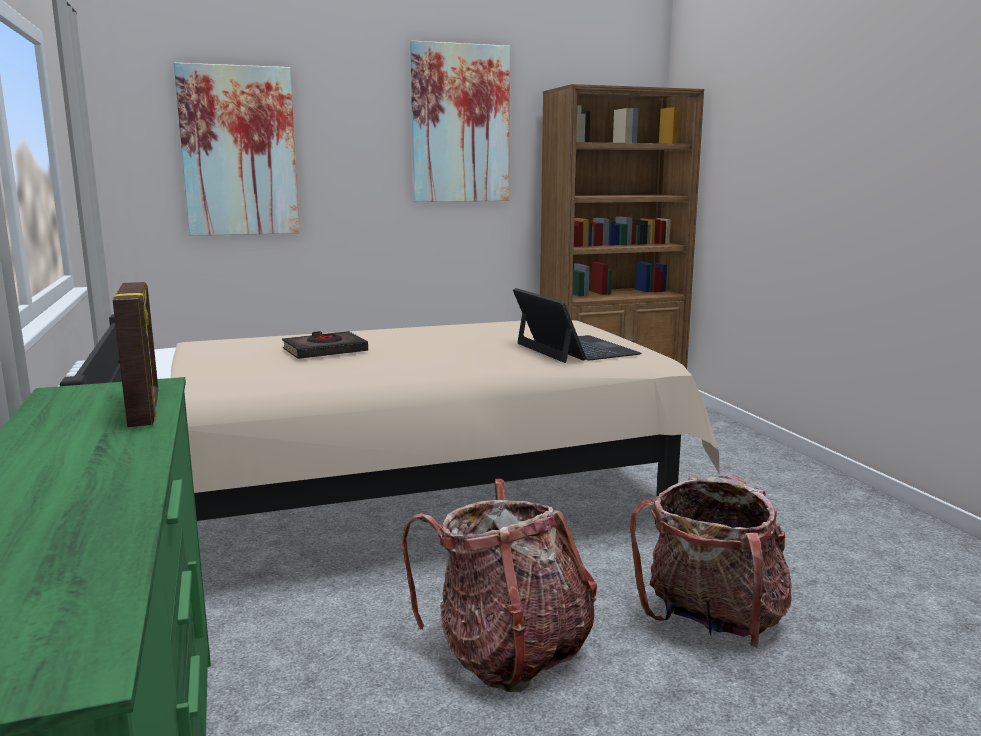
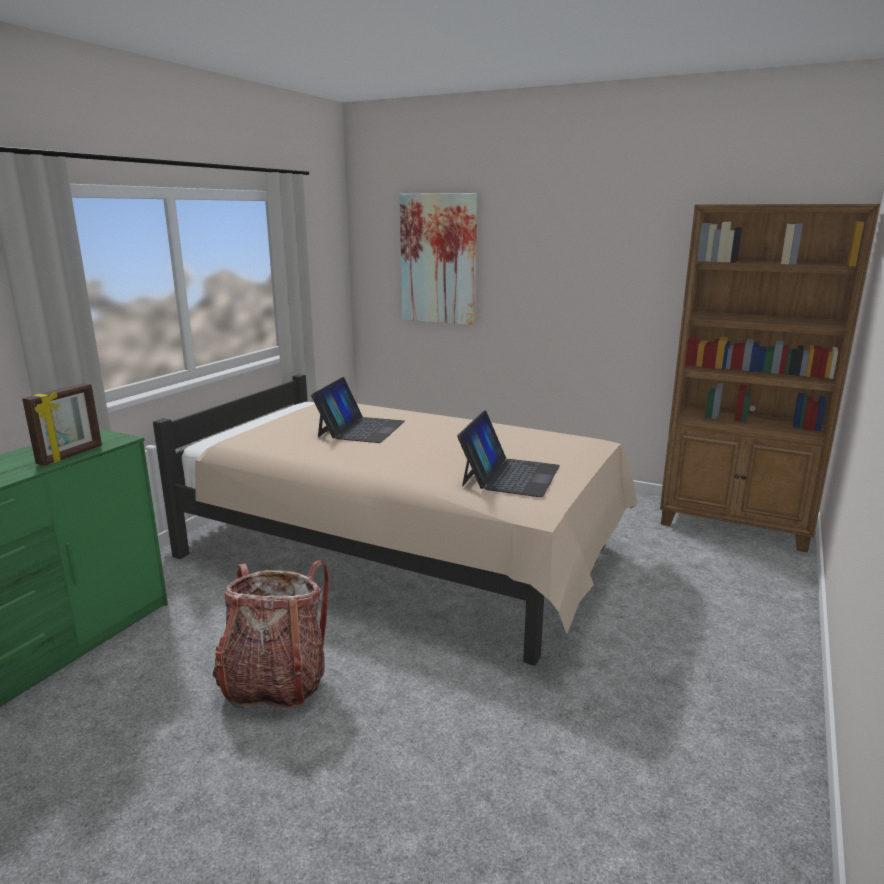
camera: 45 degrees right, 5 degrees up
black book [282,331,368,359] -> laptop [311,377,405,443]
picture [410,41,510,202] -> none
backpack [630,474,792,648] -> none

